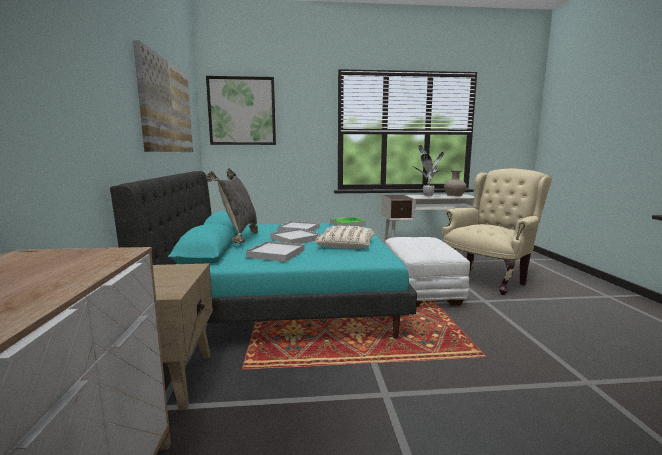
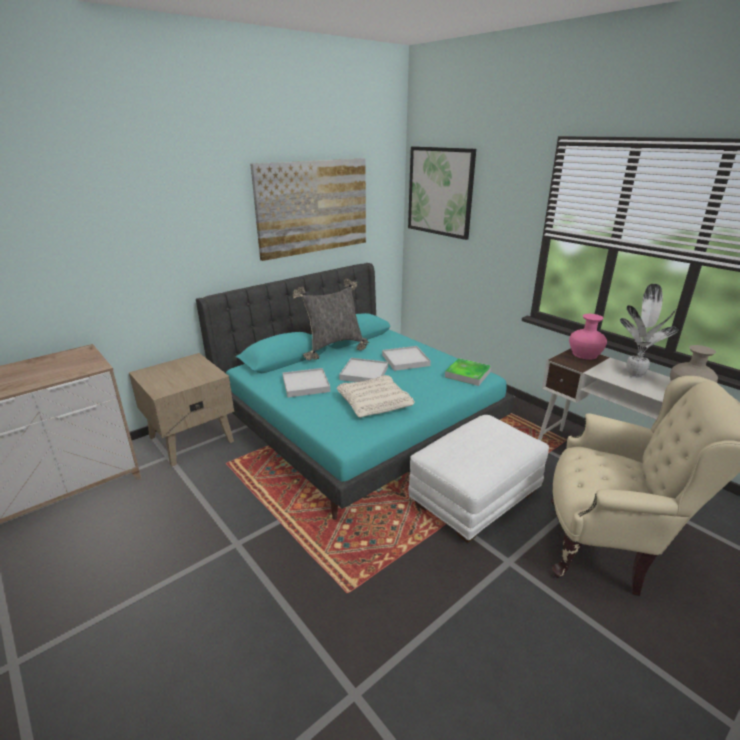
camera: 55 degrees right, 15 degrees up
none -> pink vase [569,314,607,360]

